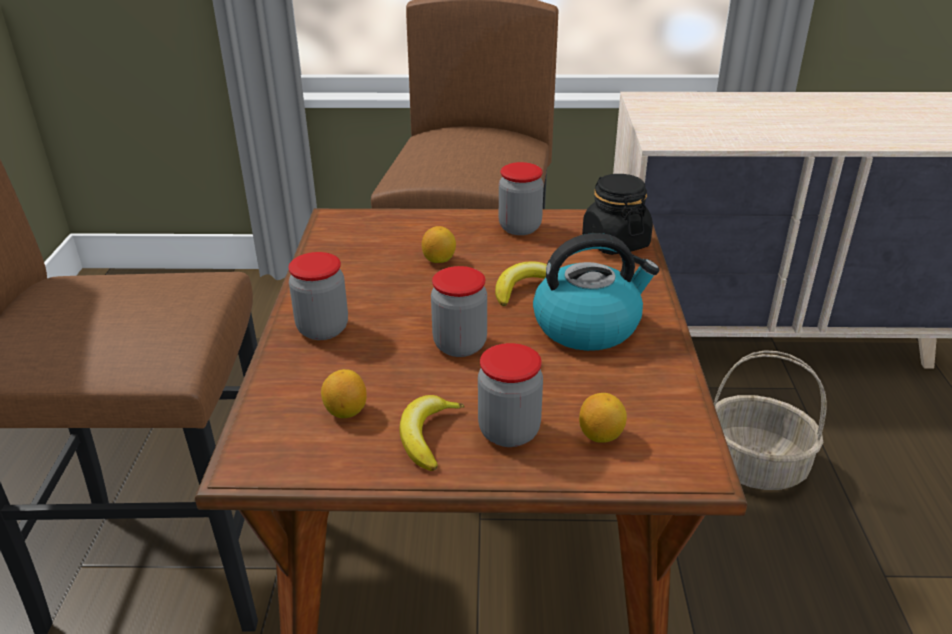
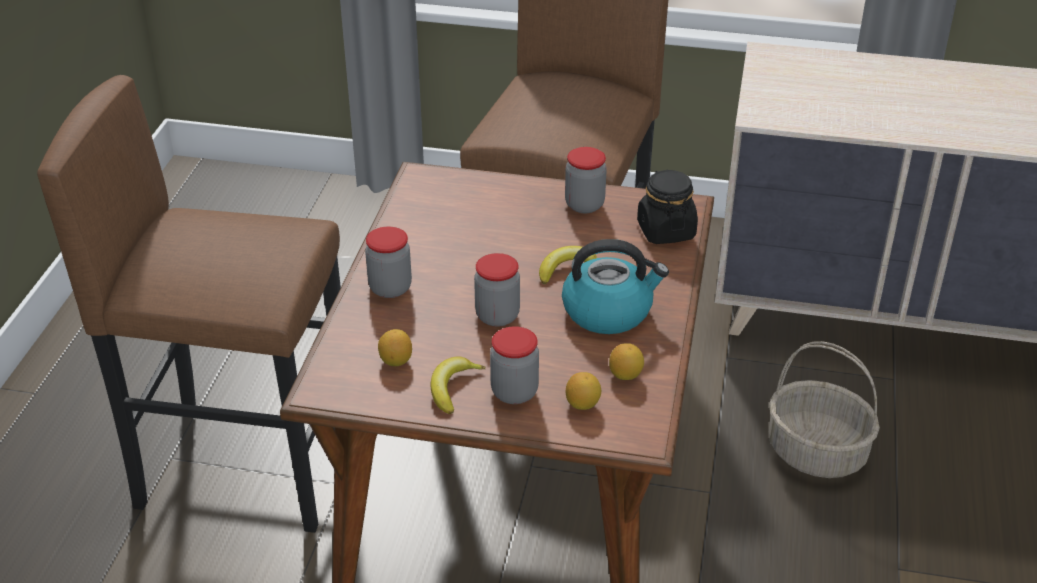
camera: 10 degrees right, 5 degrees up
lemon [422,226,456,263] -> lemon moved to [609,343,644,380]

